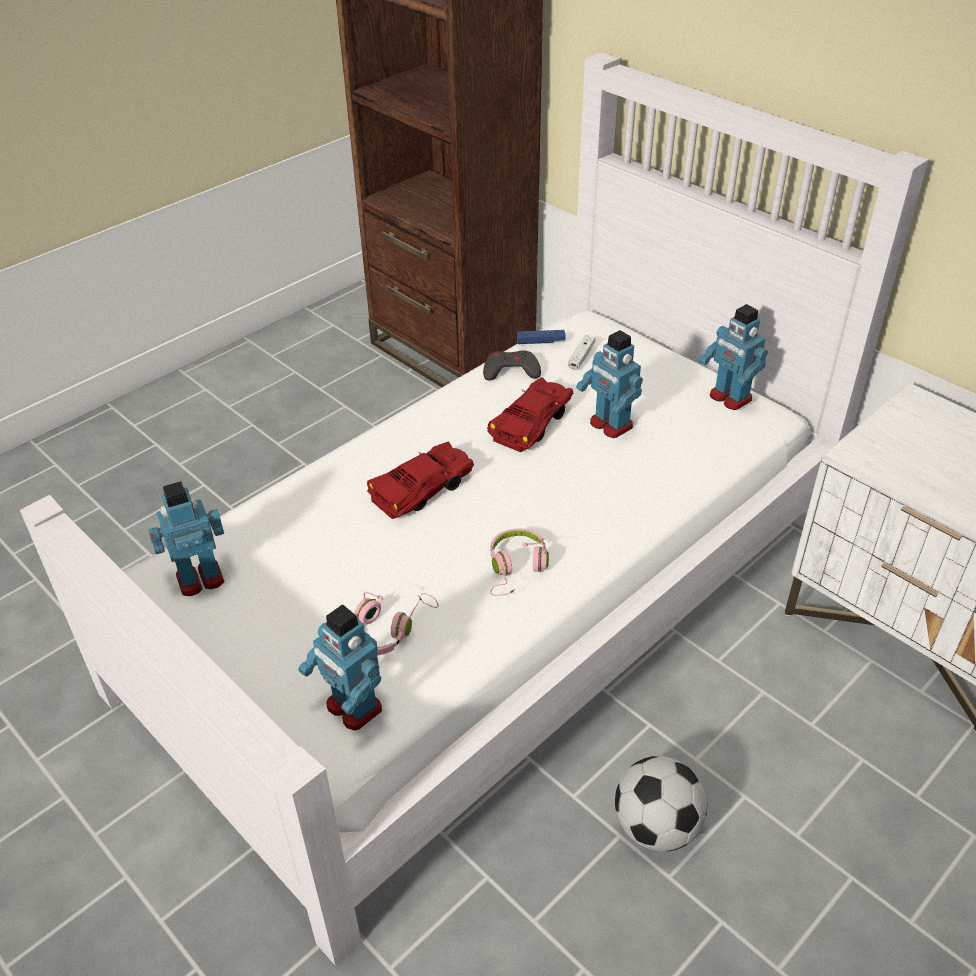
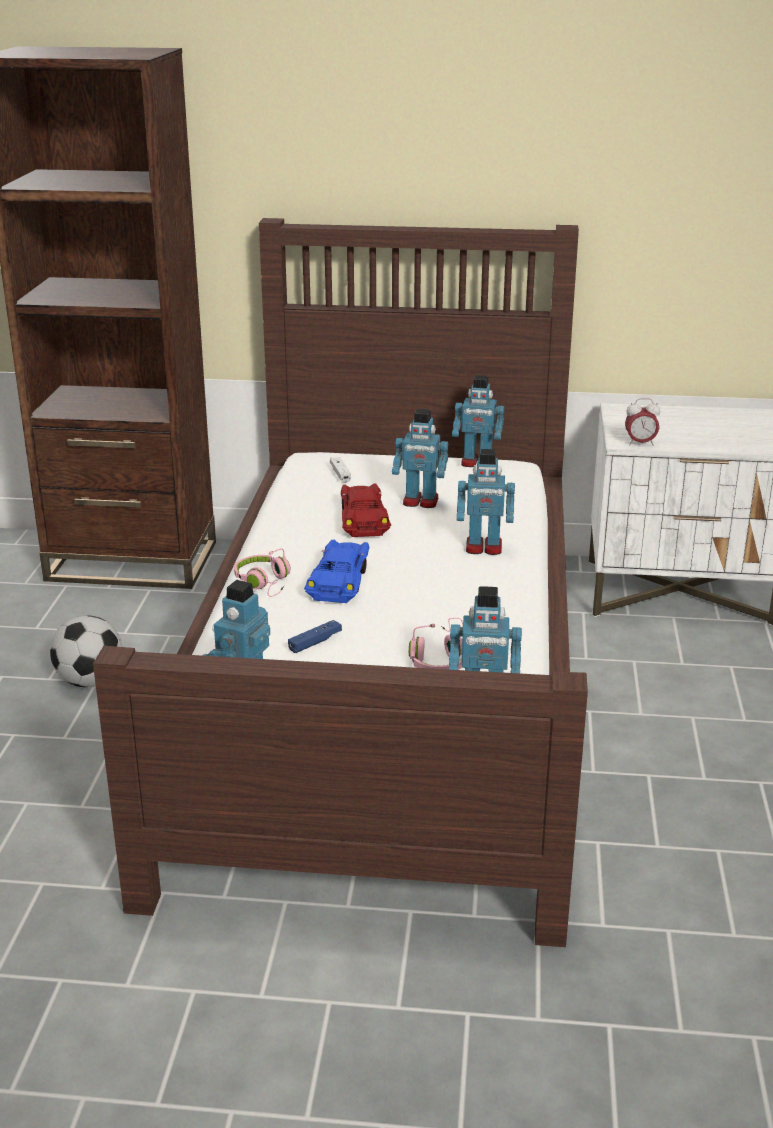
camera: 40 degrees left, 15 degrees down
white bed [20,52,929,966] -> brown bed [93,218,588,947]
red toy car [367,442,474,519] -> blue toy car [304,540,369,603]
grey game controller [483,351,541,381] -> none
pink headphones [490,529,549,596] -> pink headphones moved to [234,548,290,597]
blue game controller [517,330,565,344] -> blue game controller moved to [288,620,342,653]
football [615,756,707,852] -> football moved to [50,615,123,687]
none -> toy robot [457,449,515,555]
none -> alarm clock [625,399,660,446]

